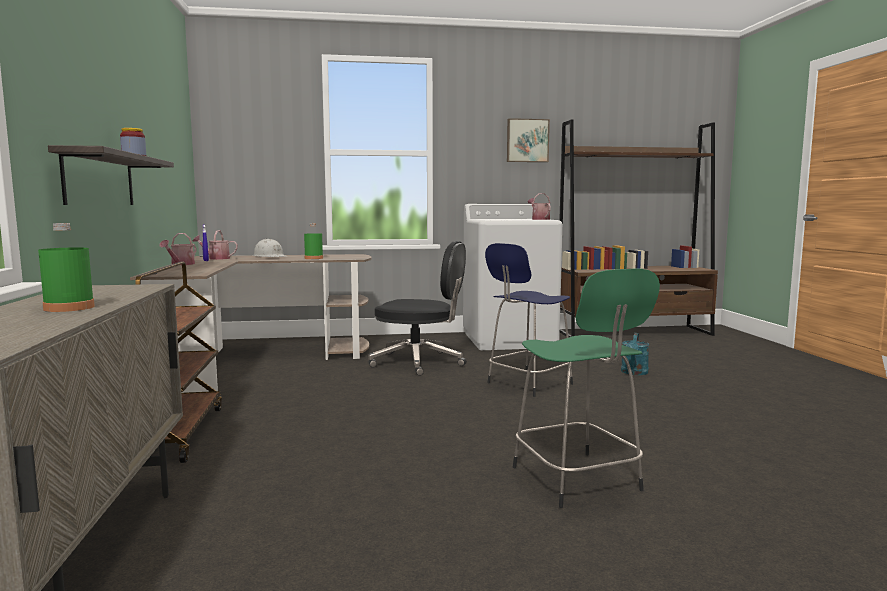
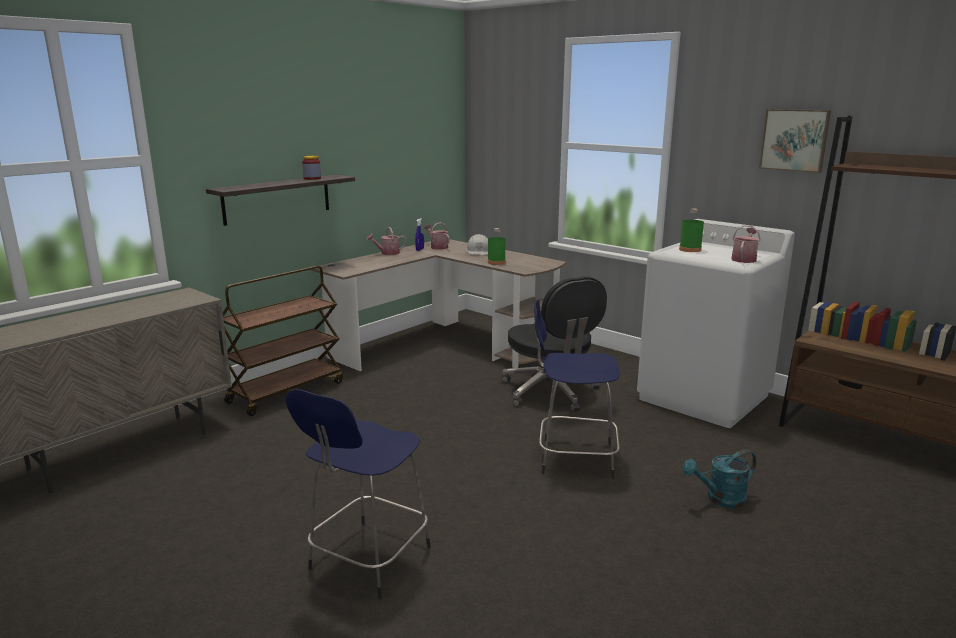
camera: 50 degrees right, 10 degrees up
green bottle [38,223,95,312] -> green bottle moved to [679,209,704,252]
green stool [513,269,660,508] -> blue stool [286,389,431,599]

